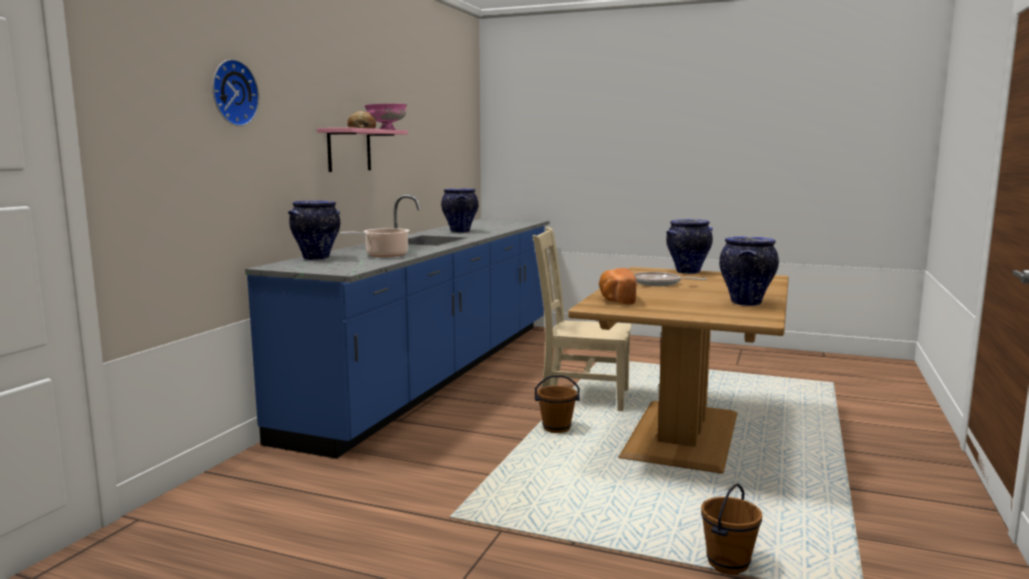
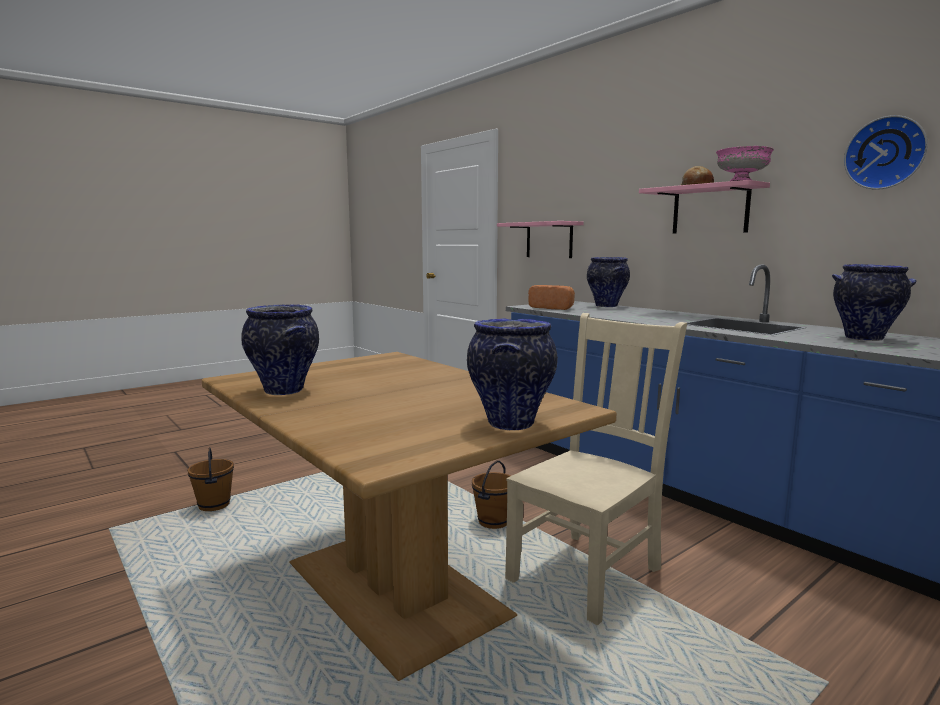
camera: 120 degrees right, 0 degrees up
wall clock [212,59,259,126] -> wall clock moved to [844,115,928,190]
cooking pot [340,228,410,257] -> none
bread [599,268,636,305] -> bread moved to [528,285,575,310]
frying pan [634,272,707,286] -> none
none -> pink shelf [497,221,584,258]

